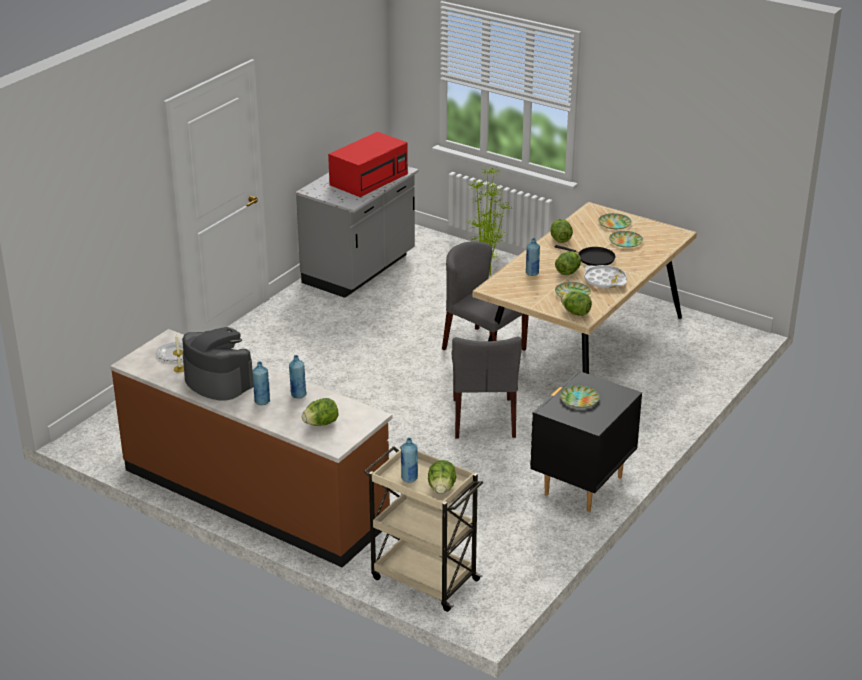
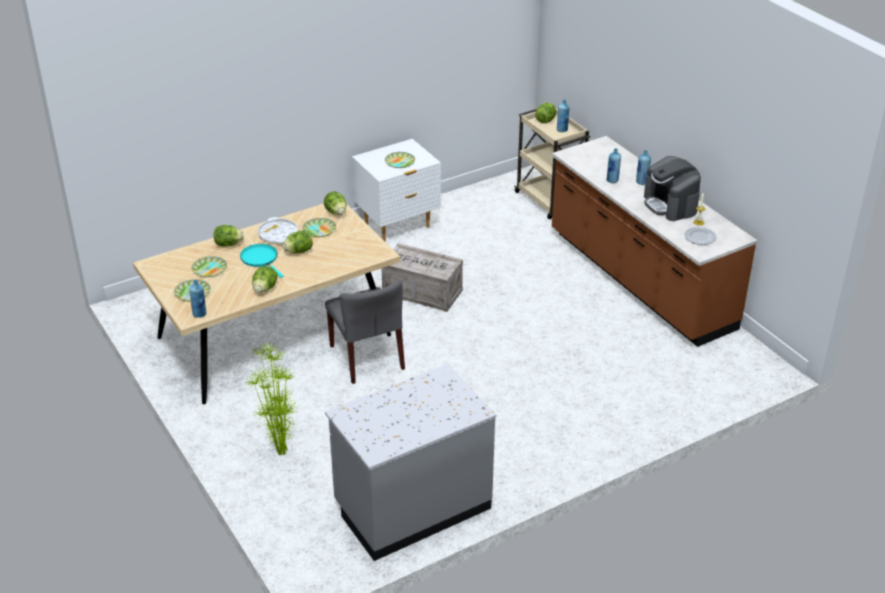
camera: 155 degrees left, 5 degrees up
lettuce [302,398,339,426] -> lettuce moved to [214,225,244,247]
red microwave [328,132,408,197] -> none
grey chair [452,337,522,438] -> crate [382,243,463,312]
blue bottle [526,238,540,276] -> blue bottle moved to [189,280,206,318]
black nightstand [530,371,642,512] -> white nightstand [352,139,441,242]
black frying pan [554,245,615,266] -> turquoise frying pan [240,244,284,278]

